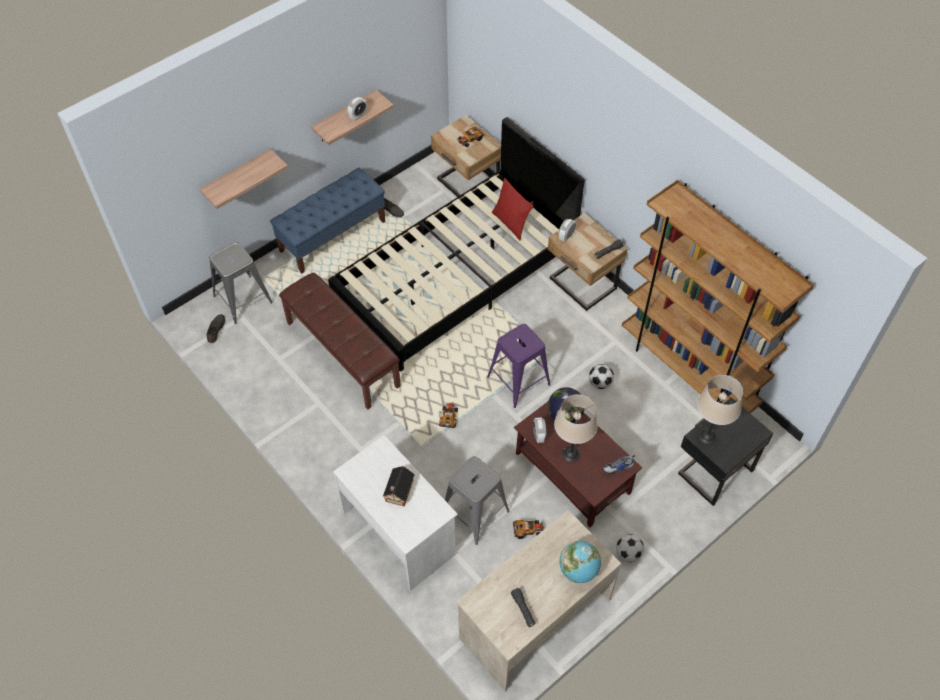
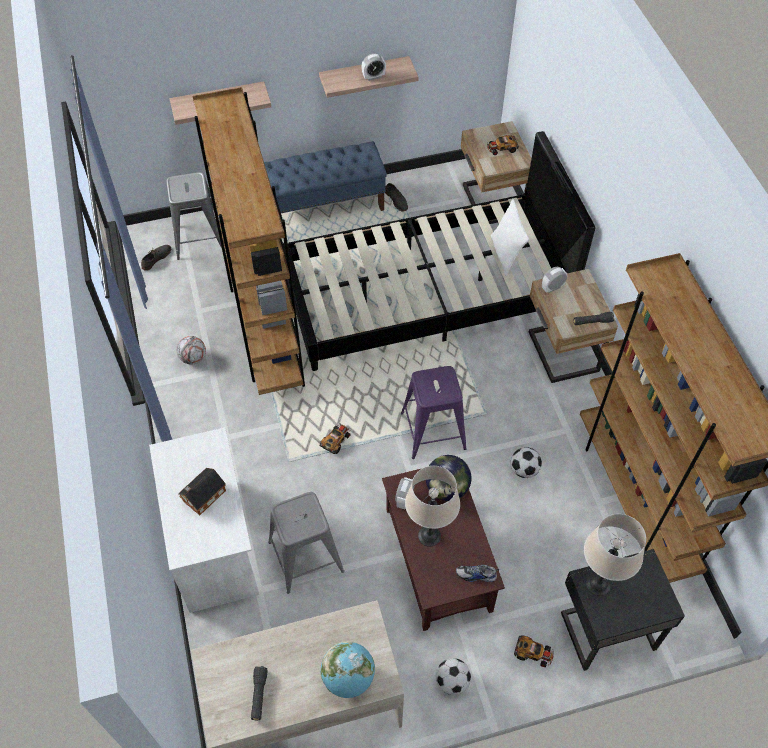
camera: 25 degrees right, 0 degrees up
brown bench [279,273,401,409] -> brown bookcase [193,87,305,395]
red pillow [492,178,534,240] -> white pillow [491,199,529,276]
toy car [513,520,544,539] -> toy car moved to [514,635,555,667]
none -> football [177,336,206,365]

